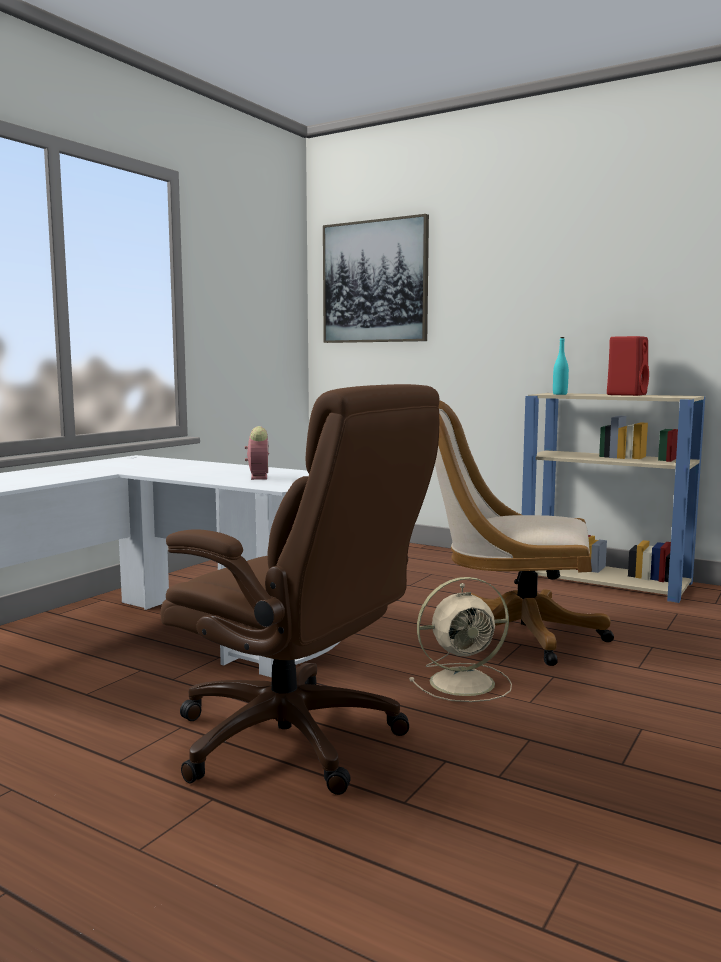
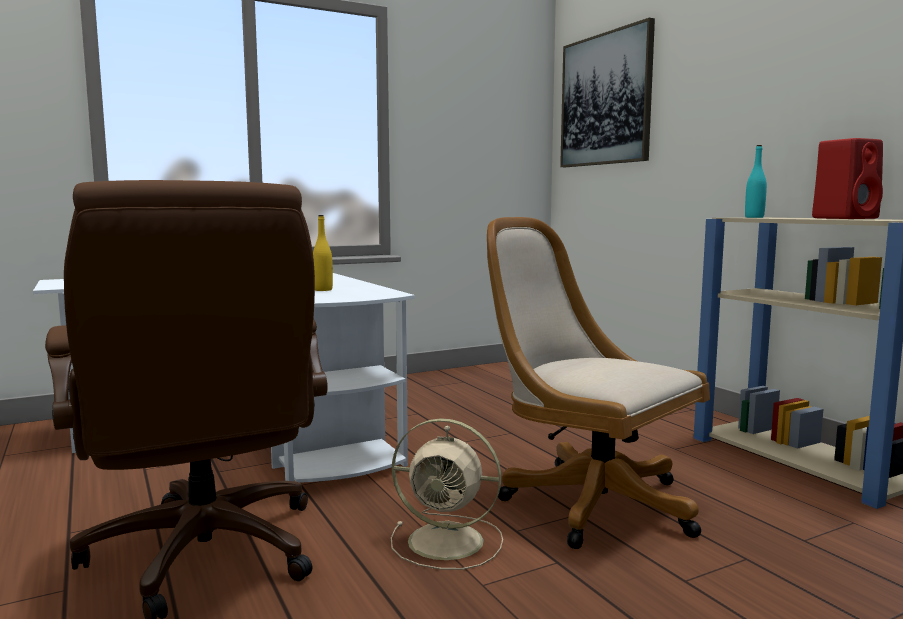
camera: 30 degrees right, 0 degrees up
alarm clock [245,426,269,480] -> yellow bottle [313,215,333,291]

